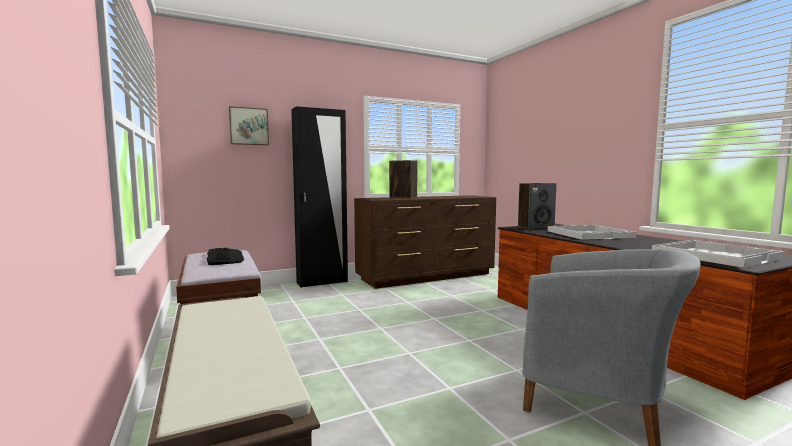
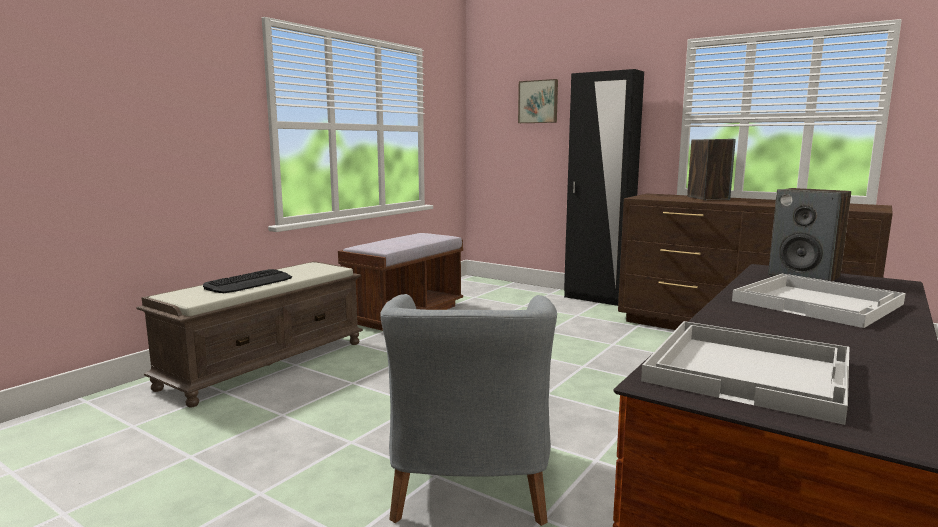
camera: 60 degrees right, 5 degrees up
keyboard [207,248,244,265] -> keyboard moved to [203,269,292,293]

